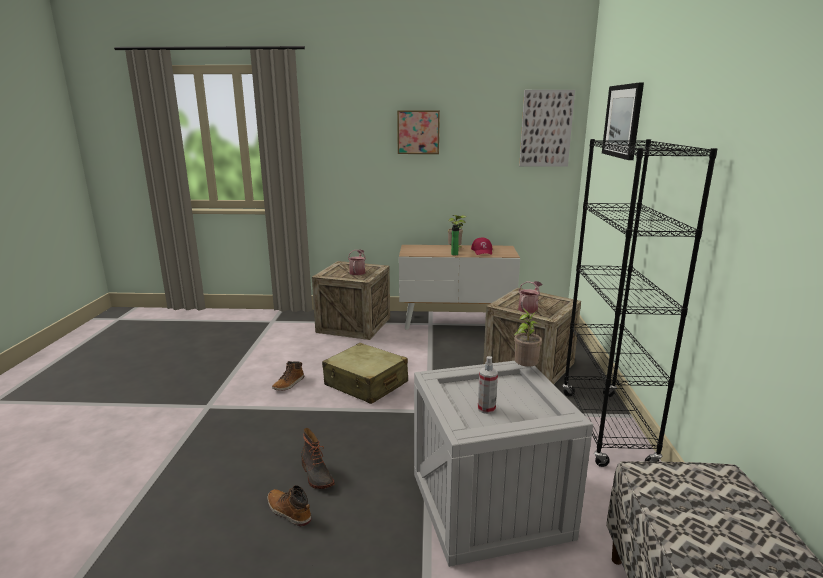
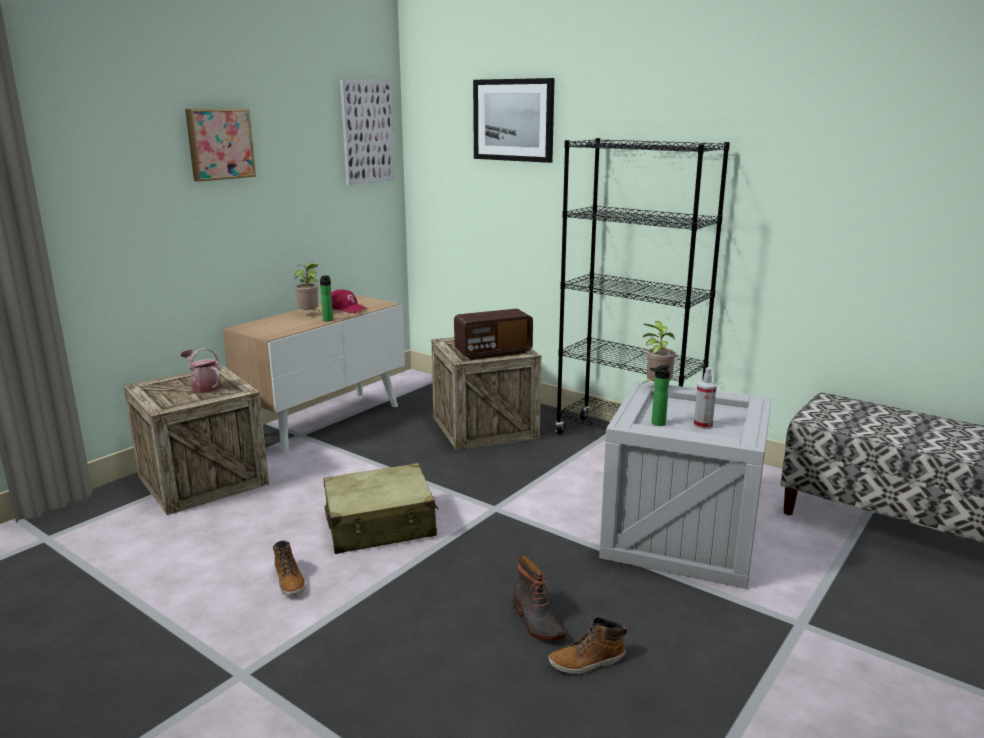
camera: 55 degrees left, 0 degrees up
boot [301,428,335,489] -> boot turned 60 degrees clockwise [513,555,567,640]
watering can [518,281,542,313] -> radio [454,309,533,360]
none -> bottle [650,365,670,426]

